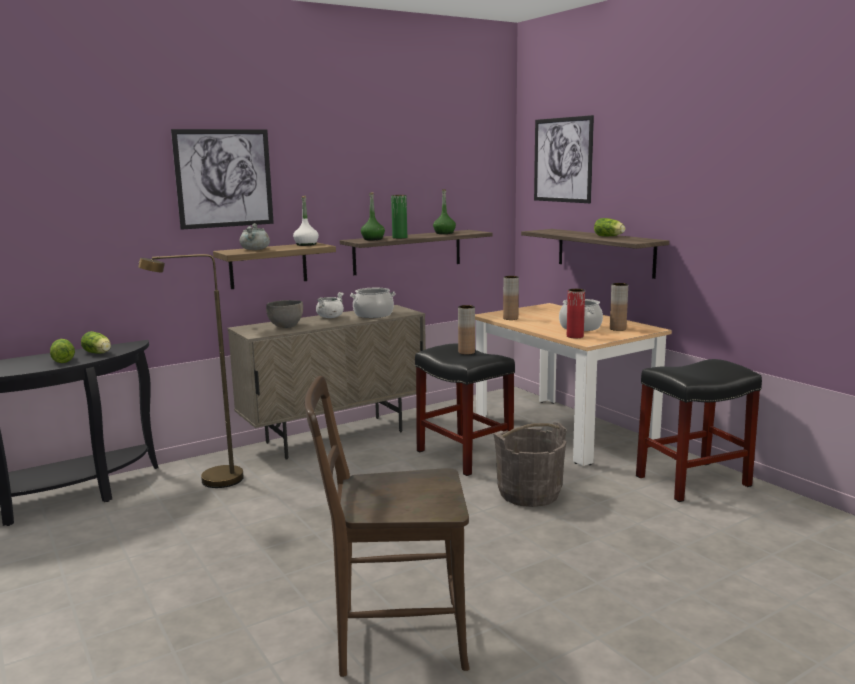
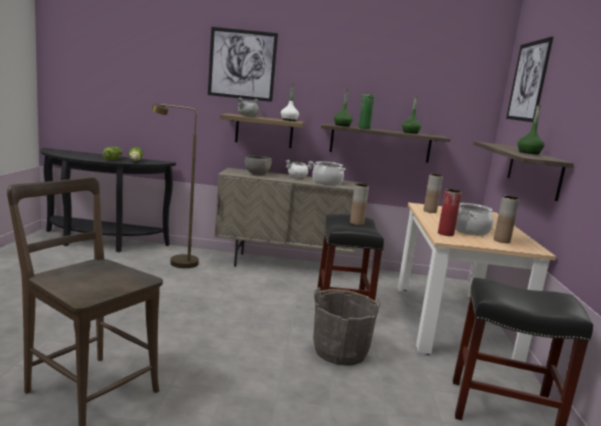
camera: 35 degrees right, 0 degrees up
lettuce [594,218,625,236] -> green bottle [518,105,545,155]

